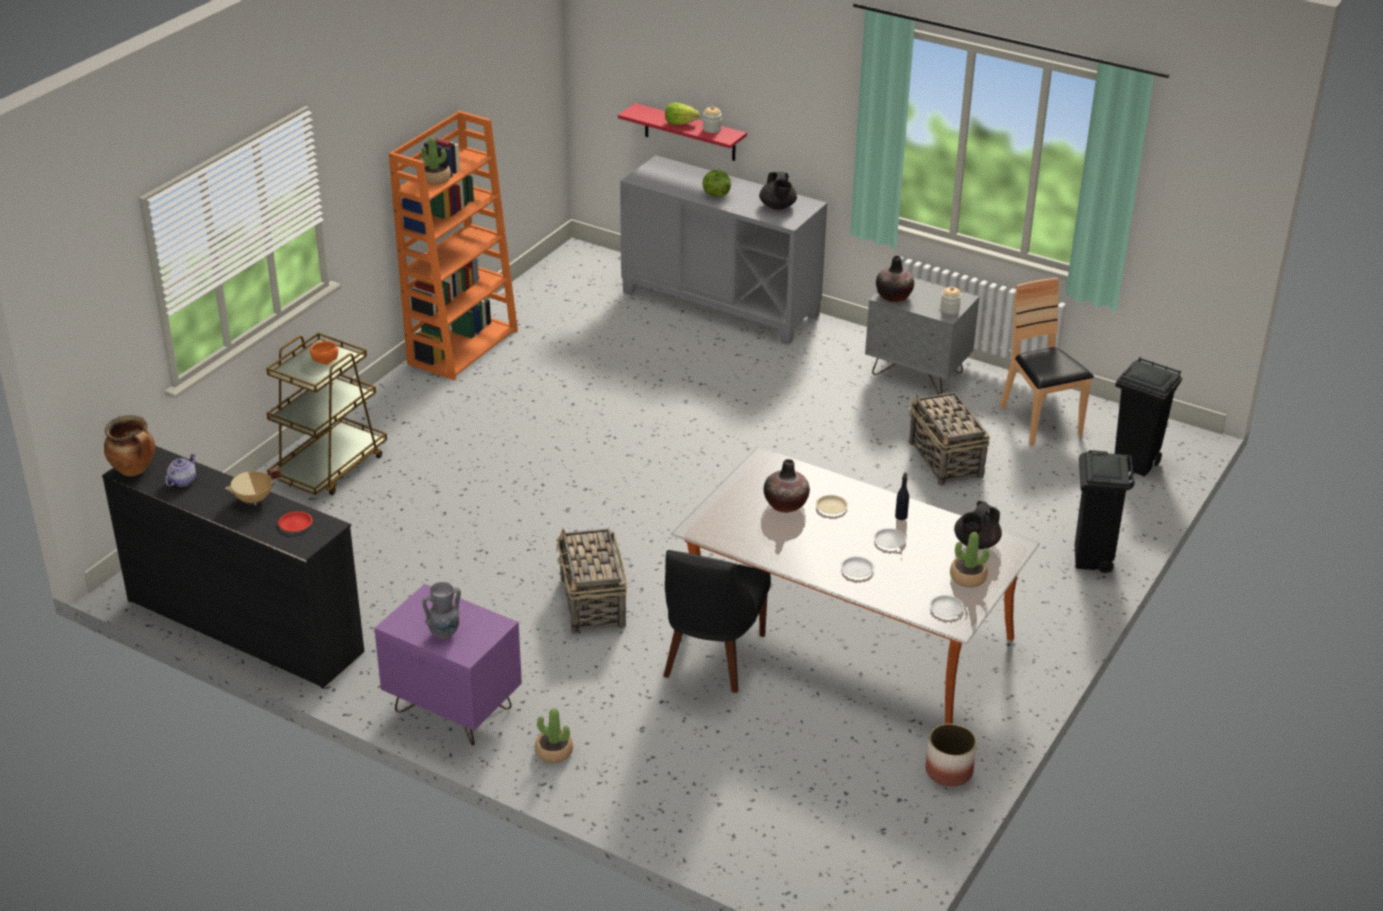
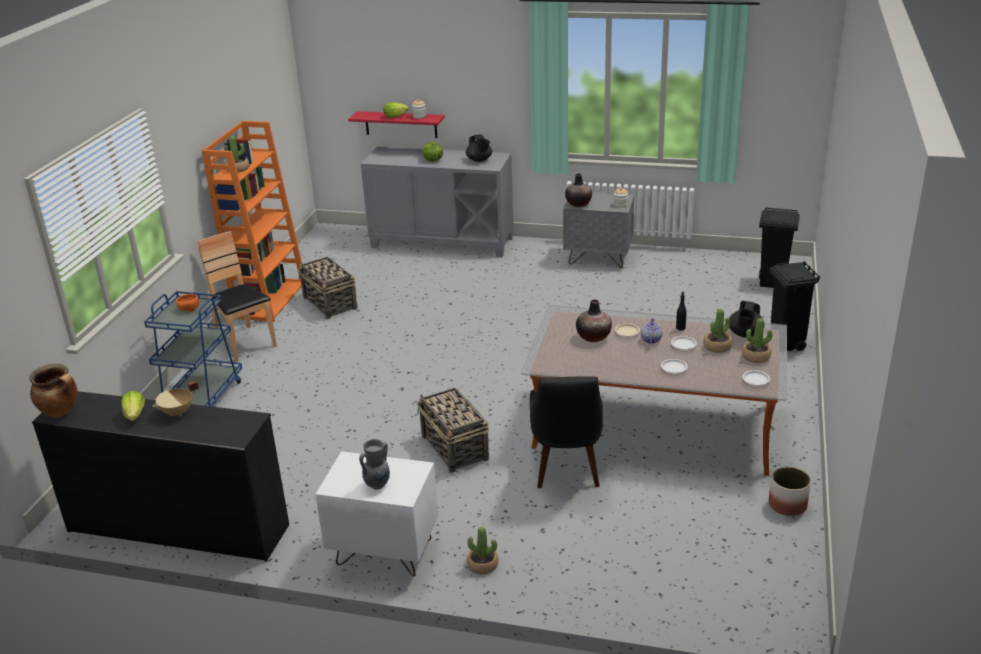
camera: 15 degrees left, 5 degrees down
teapot [165,453,196,487] -> teapot moved to [641,318,662,344]
brown cart [266,333,387,495] -> blue cart [144,291,242,407]
red plate [278,511,312,532] -> none
purple nightstand [374,584,522,746] -> white nightstand [315,451,438,576]
basket [909,392,990,485] -> basket moved to [298,257,357,319]
brown chair [999,278,1094,446] -> brown chair moved to [197,231,277,362]
none -> lettuce [121,391,145,421]
none -> potted plant [703,309,732,353]

